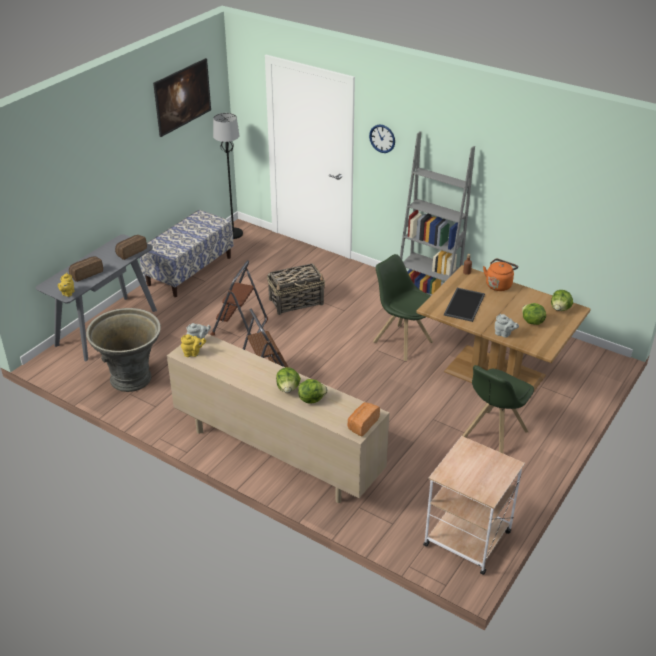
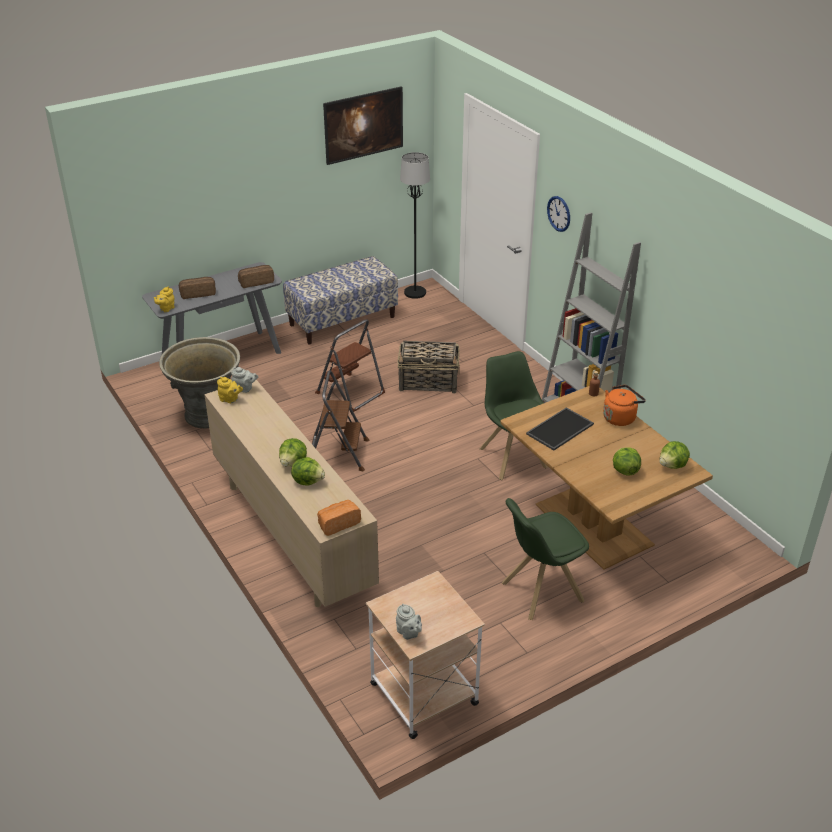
camera: 25 degrees right, 0 degrees up
grey teapot [495,314,519,338] -> grey teapot moved to [396,604,422,640]

